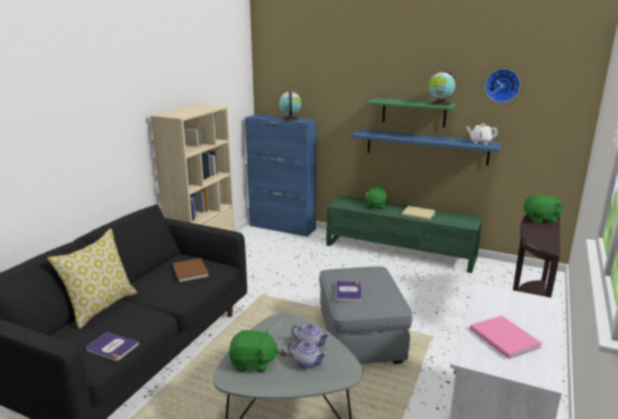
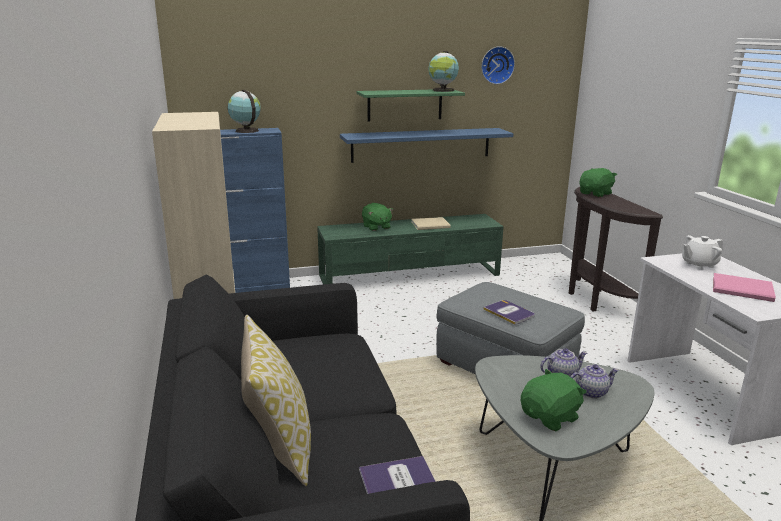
camera: 40 degrees left, 0 degrees up
brown book [173,258,210,283] -> none
white teapot [467,124,498,145] -> white teapot moved to [682,235,723,270]

